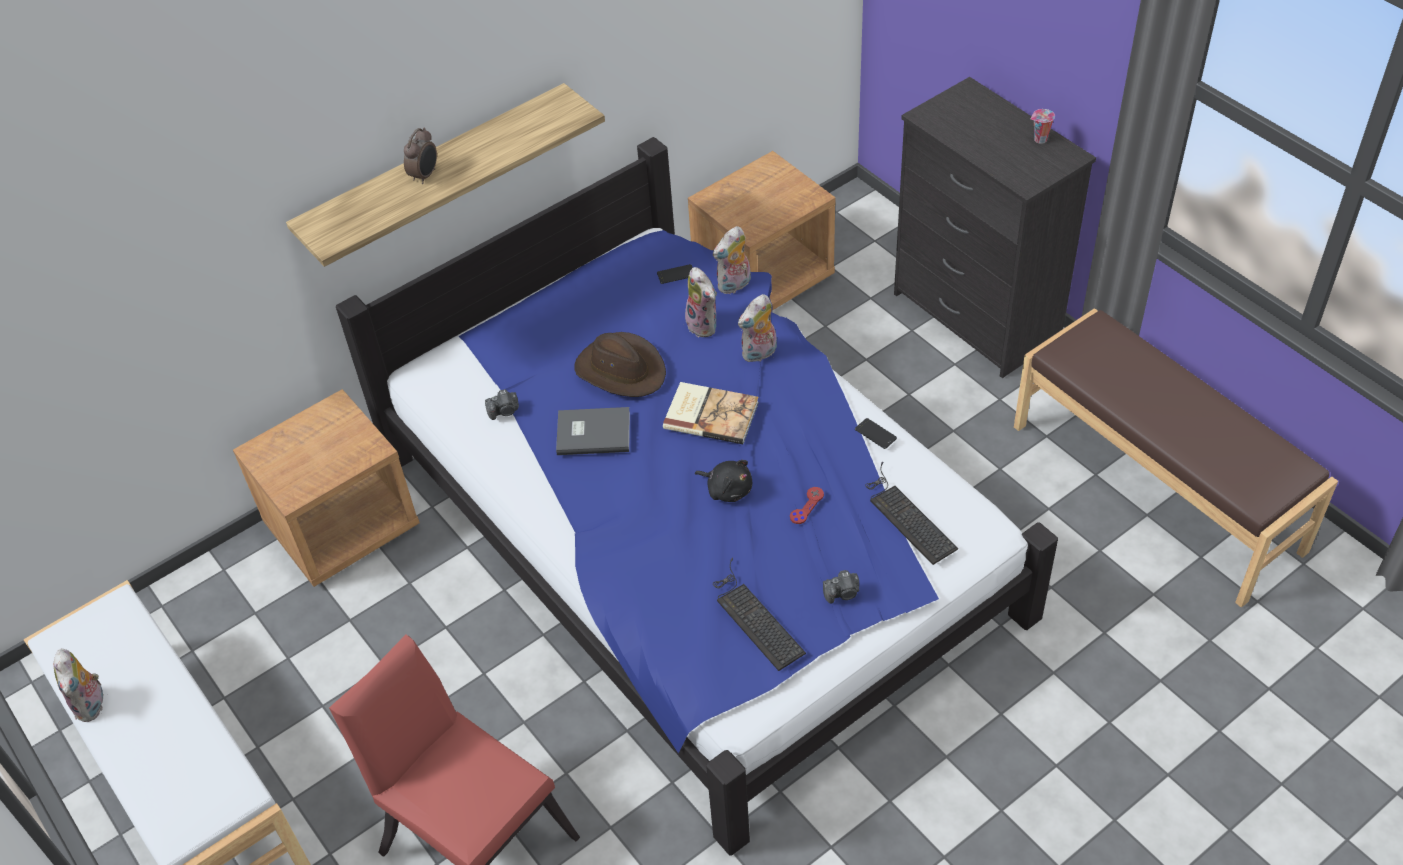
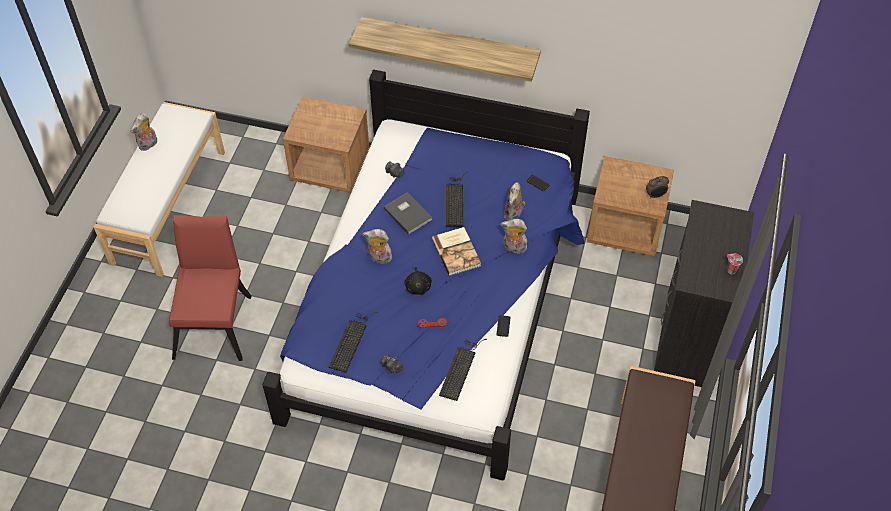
camera: 50 degrees right, 5 degrees up
alarm clock [404,128,437,184] -> alarm clock moved to [646,176,669,199]
brown hat [574,332,666,397] -> keyboard [446,172,468,226]
plush toy [713,226,751,294] -> plush toy moved to [363,229,392,264]

